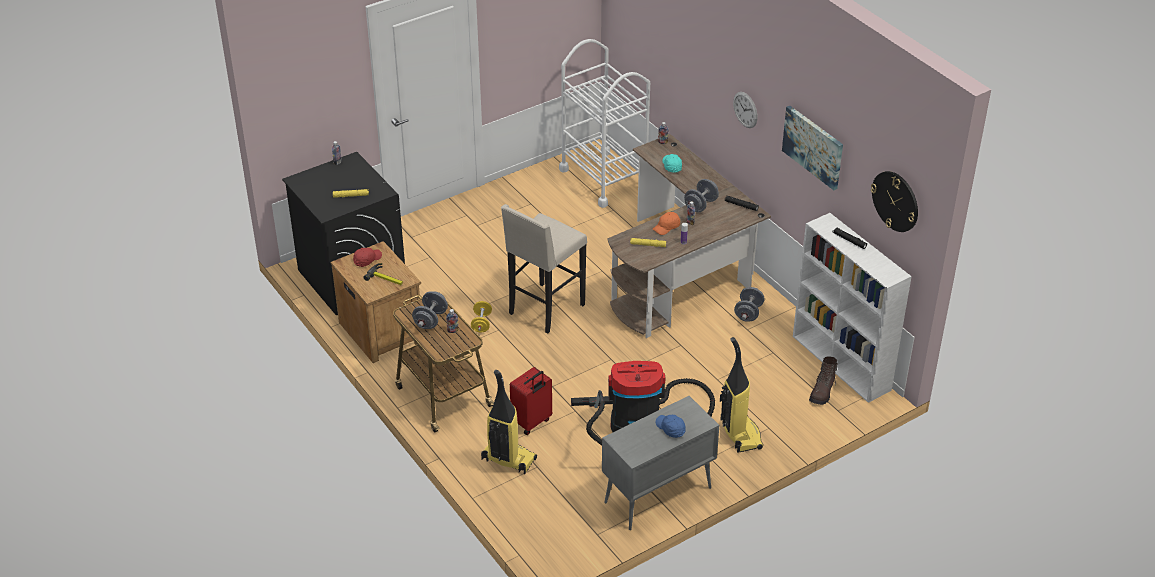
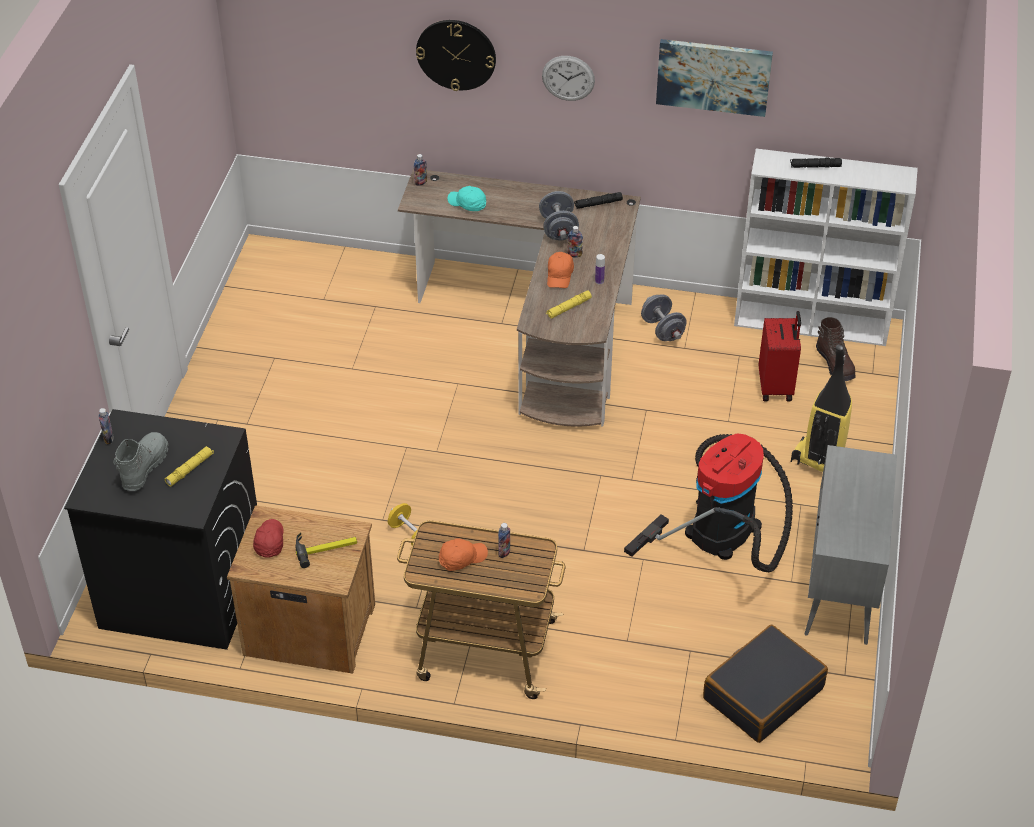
camera: 45 degrees left, 5 degrees up
grey dumbbell [412,291,448,329] -> orange cap [439,538,488,571]
vacuum cleaner [481,370,537,474] -> none
beige stool [501,204,587,333] -> none
red suitcase [510,367,552,435] -> red suitcase moved to [759,311,801,402]
white cart [559,39,650,208] -> none
blue cap [656,415,686,438] -> none
wall clock [871,171,918,232] -> wall clock moved to [416,20,496,91]
none -> grey boot [113,432,168,491]
none -> black suitcase [703,625,828,743]

